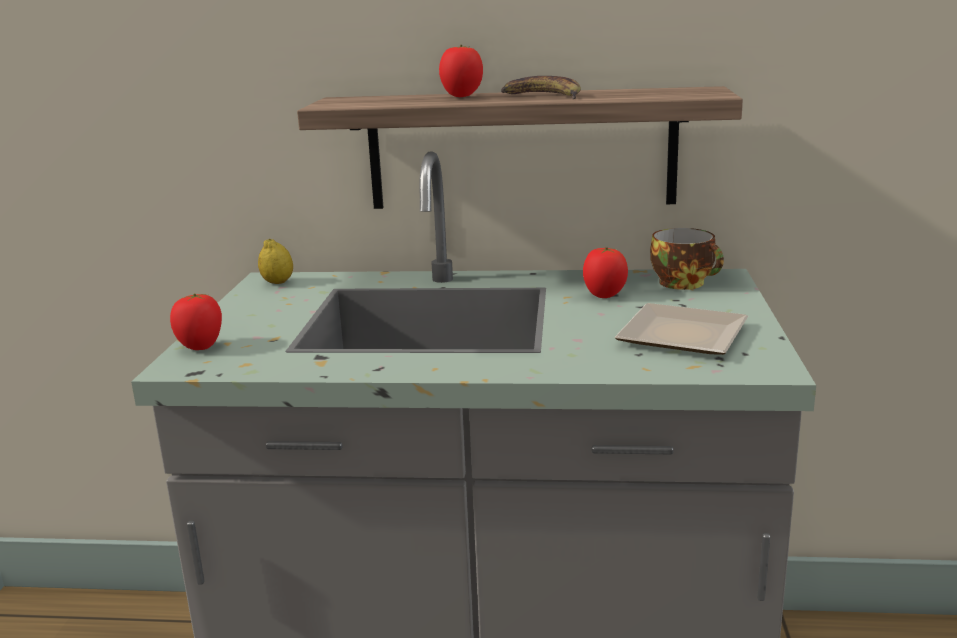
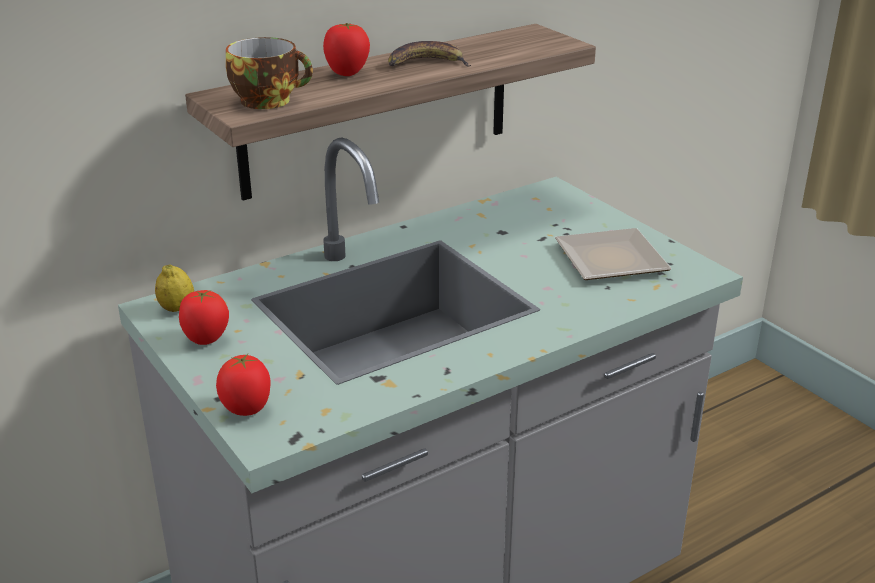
camera: 40 degrees left, 10 degrees up
tomato [583,247,628,298] -> tomato moved to [179,290,229,345]
cup [650,228,724,290] -> cup moved to [226,37,313,109]

